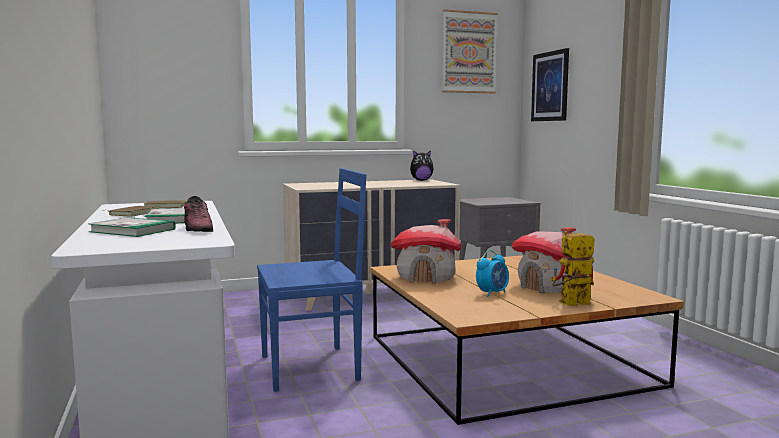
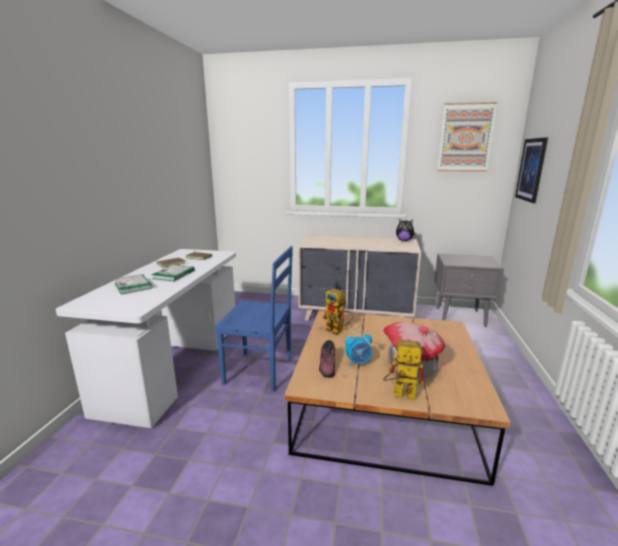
camera: 30 degrees right, 10 degrees up
shoe [184,196,213,232] -> shoe moved to [319,340,335,378]
toy house [391,219,461,283] -> toy robot [323,288,353,335]

